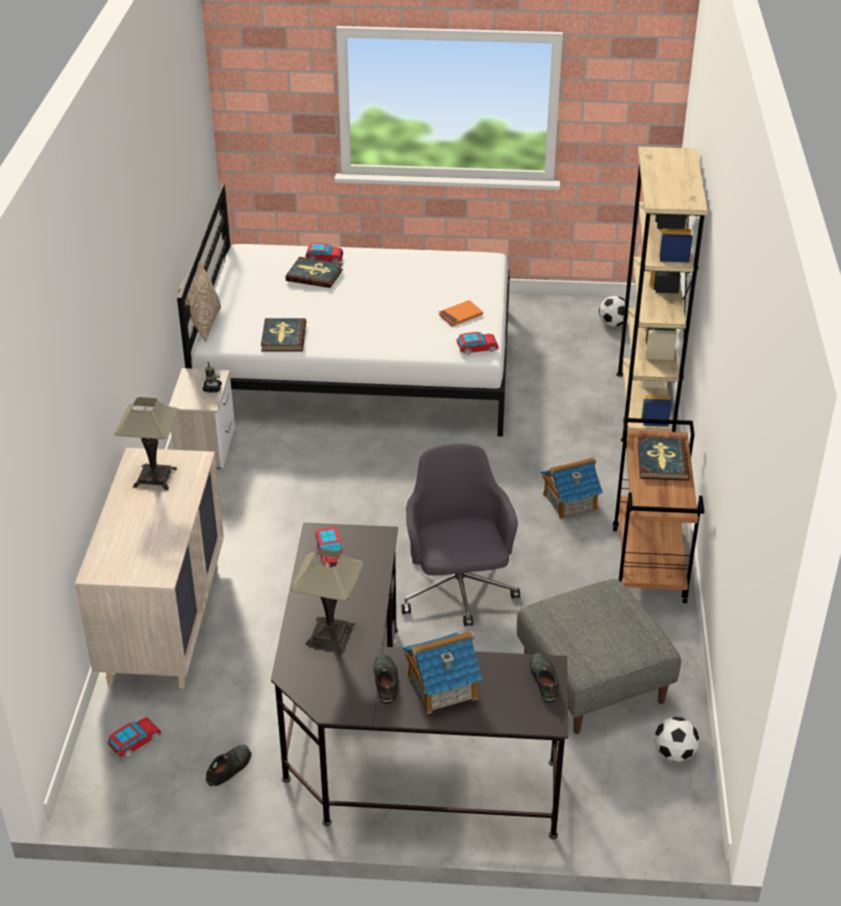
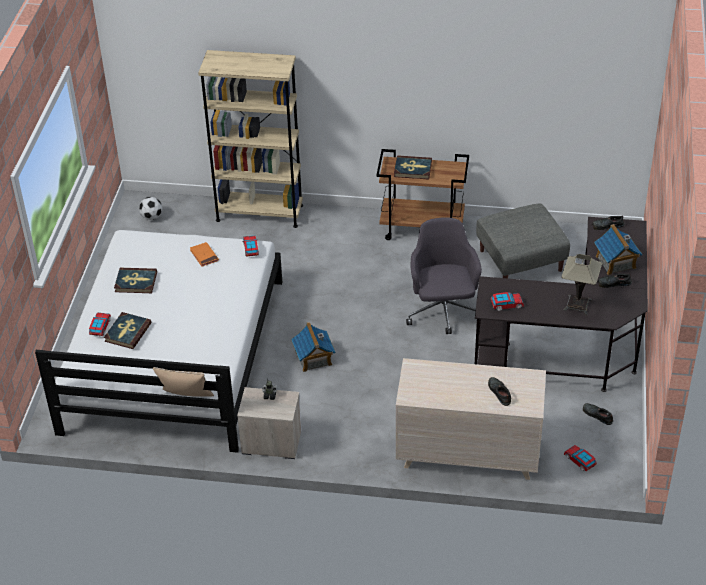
camera: 85 degrees left, 5 degrees up
table lamp [115,397,179,490] -> none
book [261,318,306,352] -> book moved to [114,268,157,293]
grey office chair [401,443,520,626] -> grey office chair turned 90 degrees clockwise [406,217,482,334]
toy house [541,457,603,519] -> toy house moved to [291,322,335,372]
football [654,717,699,762] -> none
none -> black shoe [488,377,511,406]

